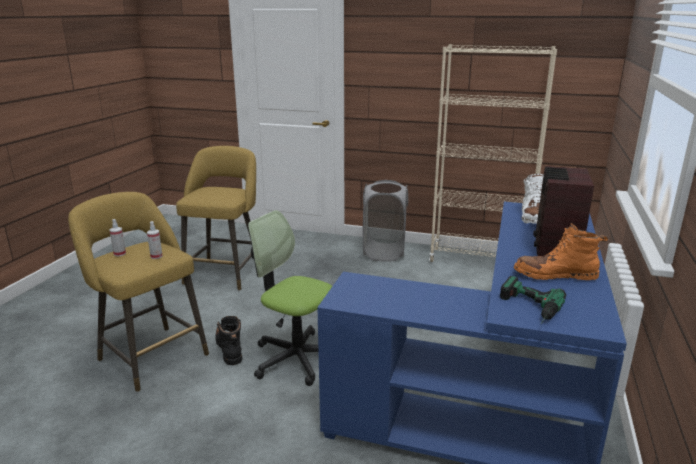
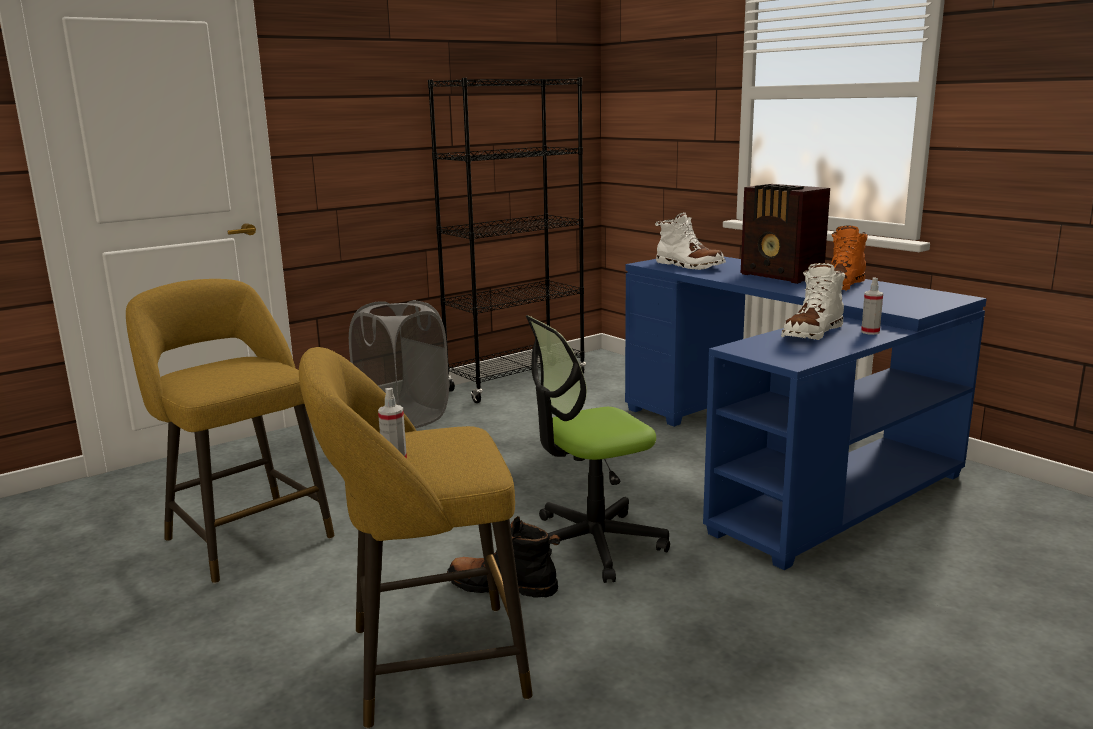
camera: 55 degrees left, 5 degrees down
spray bottle [147,221,163,259] -> spray bottle moved to [861,277,883,335]
beige bookcase [429,44,557,262] -> black bookcase [428,77,586,403]
power drill [500,276,566,324] -> none
none -> white boot [781,263,845,340]

